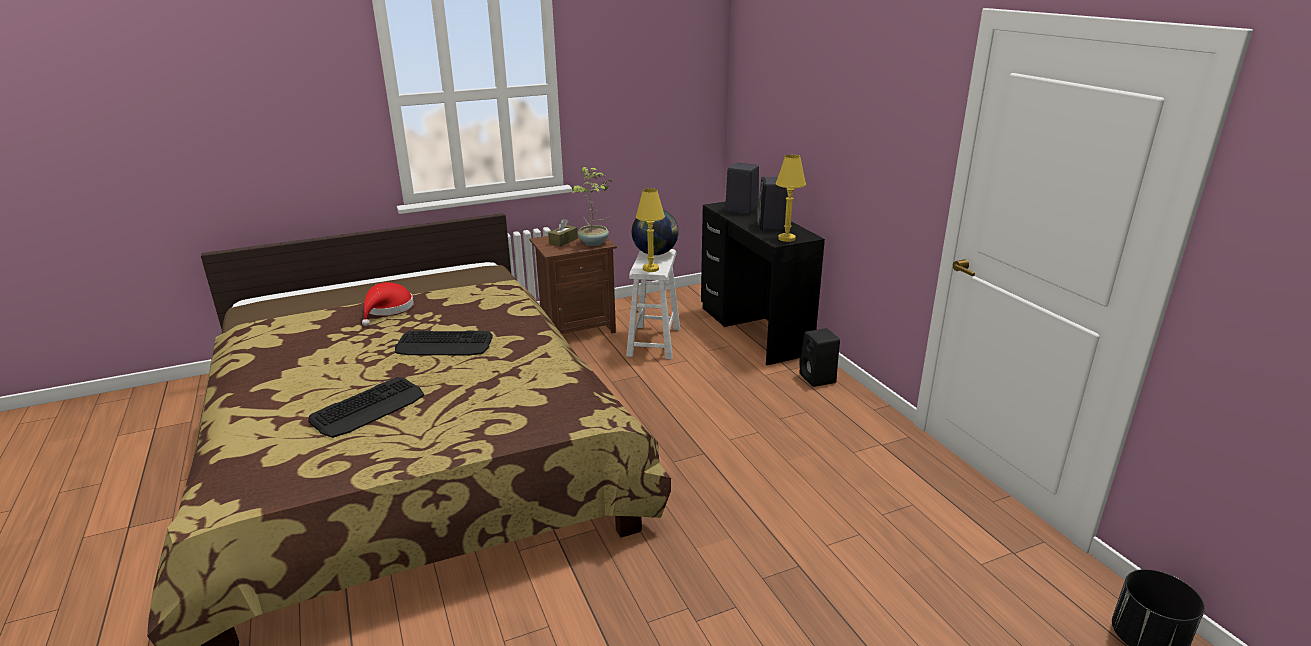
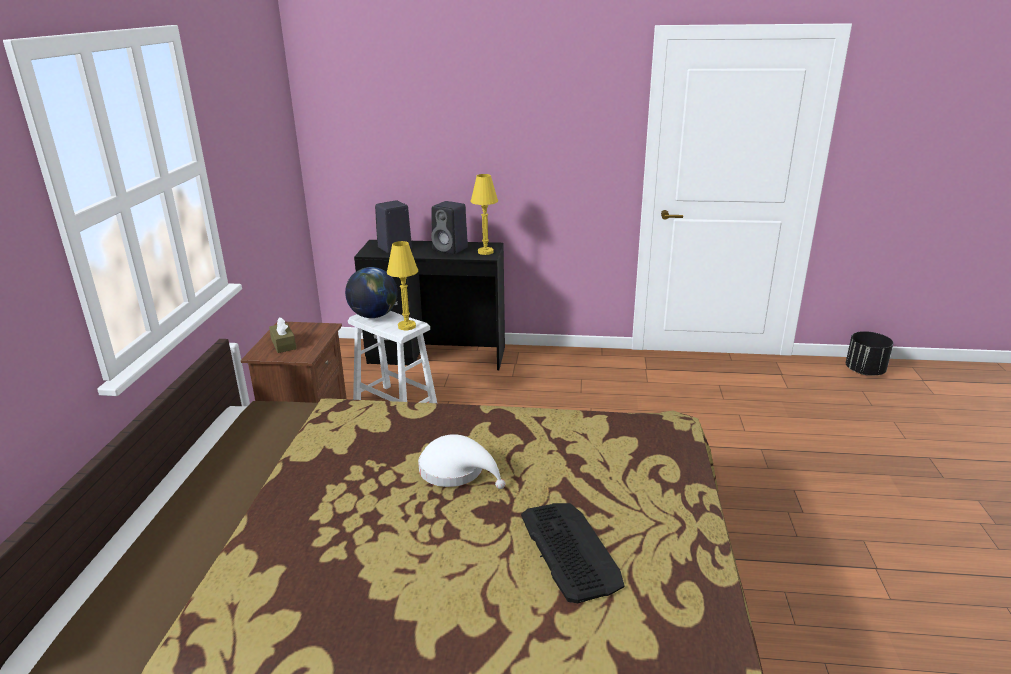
camera: 60 degrees left, 0 degrees up
red hat [362,282,414,326] -> none
keyboard [395,330,493,356] -> white hat [418,434,505,489]
potted plant [572,167,612,246] -> none
black speaker [799,328,840,387] -> none

